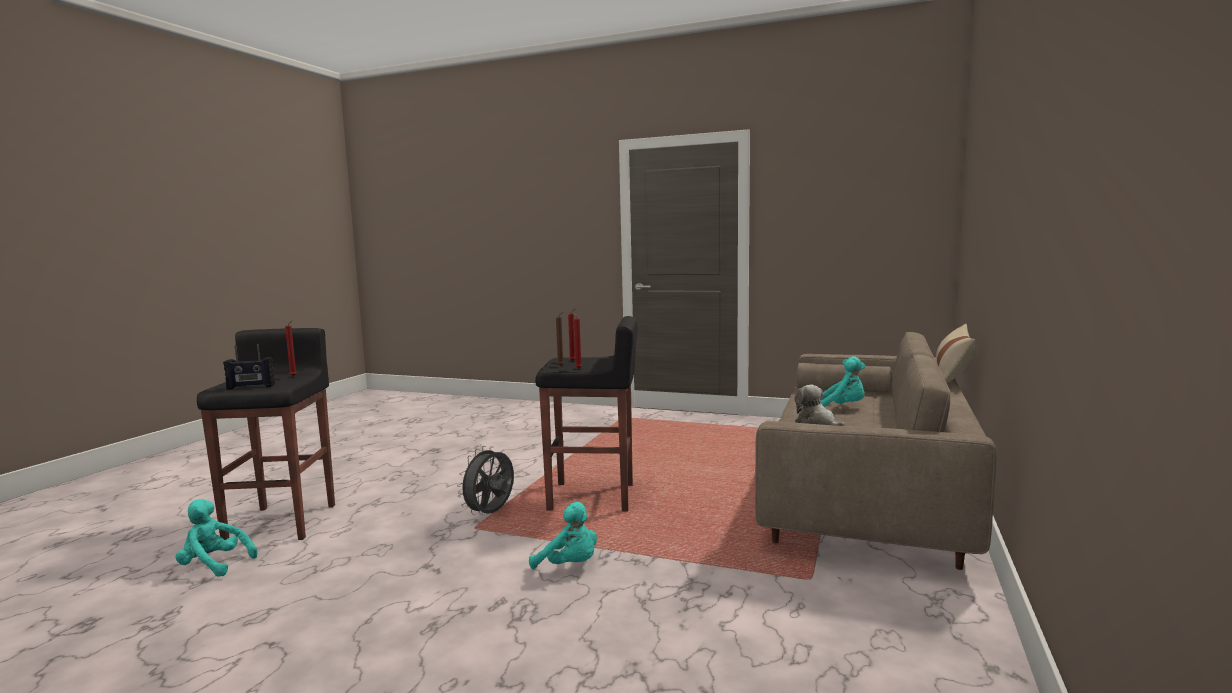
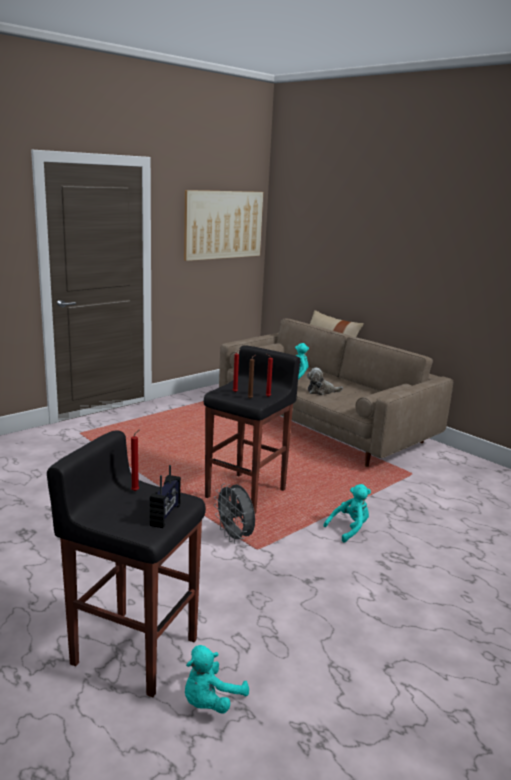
camera: 65 degrees left, 10 degrees up
none -> picture [184,190,263,261]

